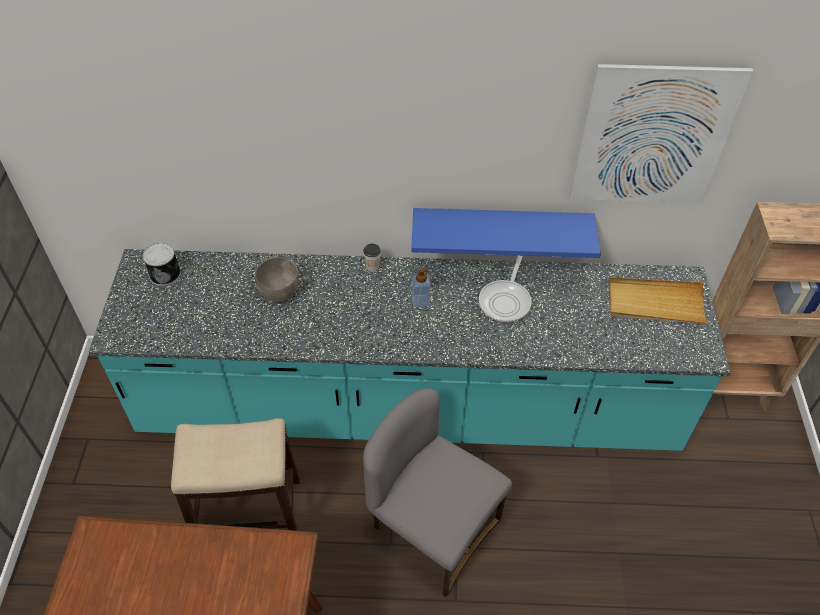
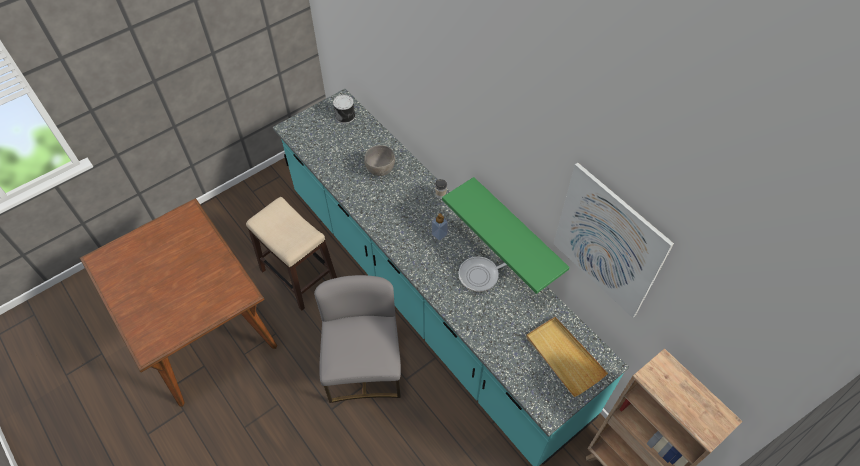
camera: 50 degrees right, 5 degrees up
blue shelf [411,208,601,258] -> green shelf [442,177,569,294]

